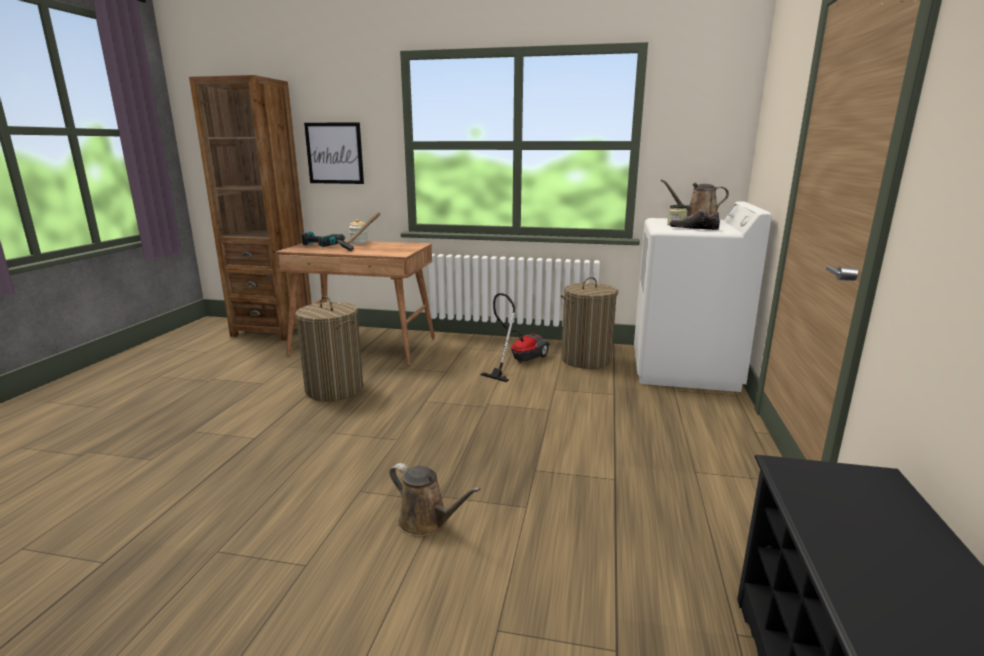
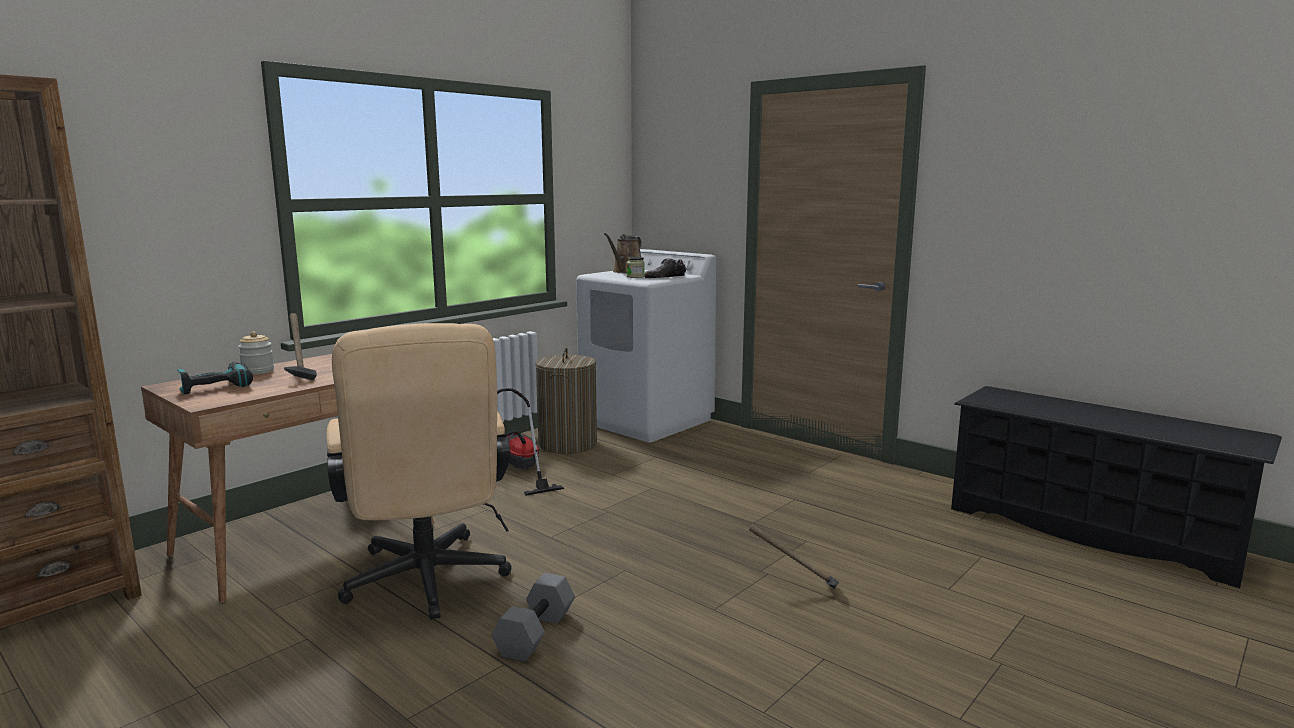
camera: 60 degrees left, 5 degrees down
laundry basket [295,296,363,401] -> beige office chair [326,323,512,620]
picture [304,122,364,184] -> none
brown watering can [389,463,481,537] -> hammer [749,524,839,589]
none -> grey dumbbell [491,573,575,662]

